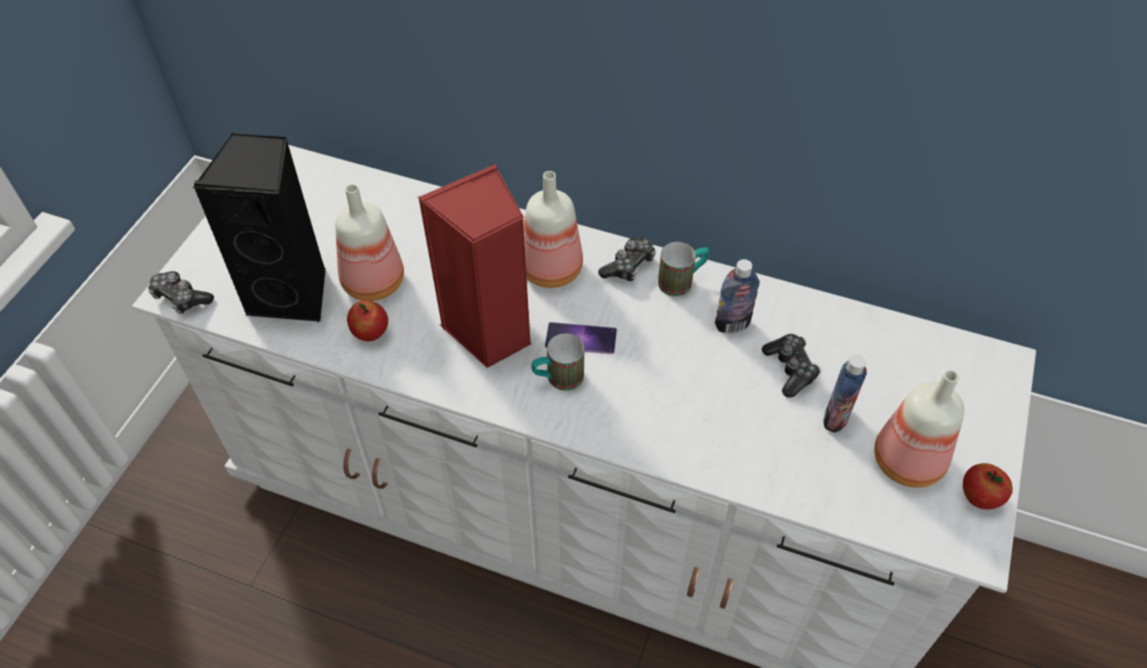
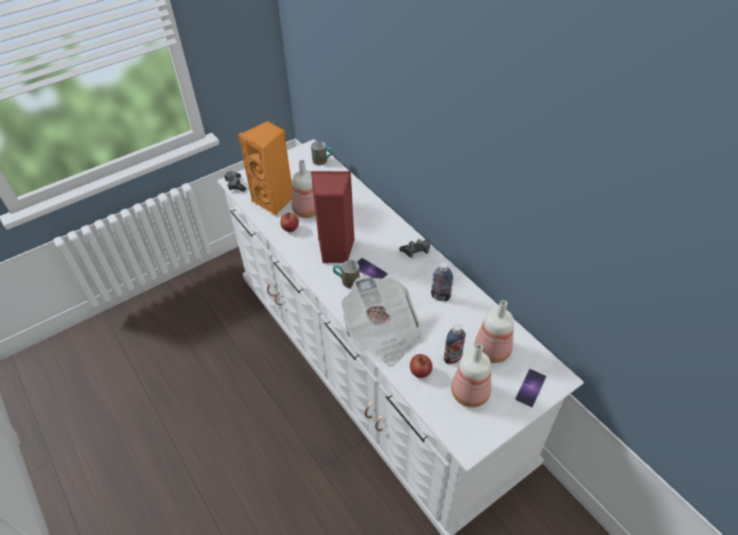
camera: 35 degrees right, 5 degrees down
black speaker [193,133,326,322] -> orange speaker [238,121,292,216]
bottle [523,171,583,288] -> bottle moved to [474,300,514,363]
mug [658,242,709,297] -> mug moved to [311,141,333,165]
game controller [762,334,821,398] -> none
apple [963,463,1013,509] -> apple moved to [410,354,433,378]
none -> newspaper [341,275,422,366]
none -> phone [515,369,546,407]

